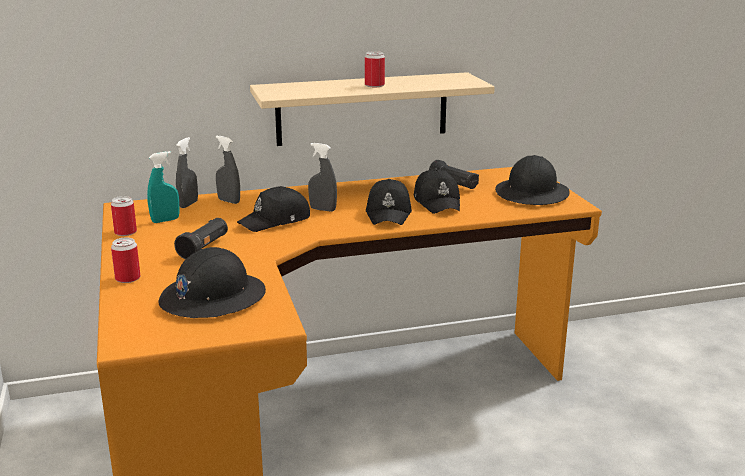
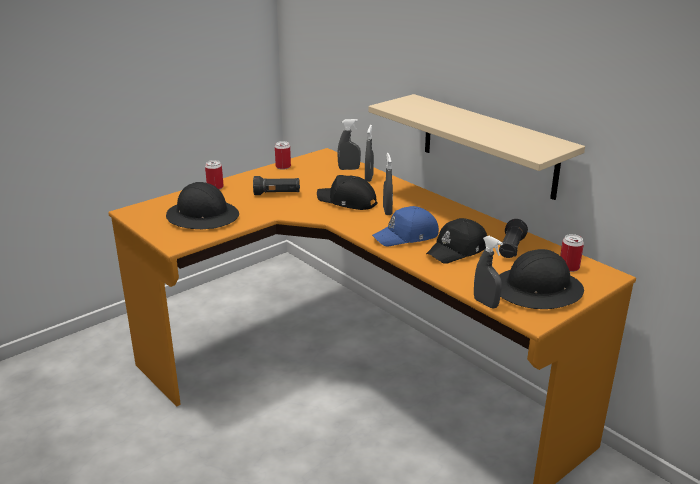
camera: 65 degrees right, 5 degrees up
turquoise spray bottle [147,151,180,223] -> none
can [365,51,385,87] -> can moved to [560,234,584,272]
black cap [366,179,412,225] -> blue cap [372,206,439,247]
none -> grey spray bottle [474,236,503,309]

